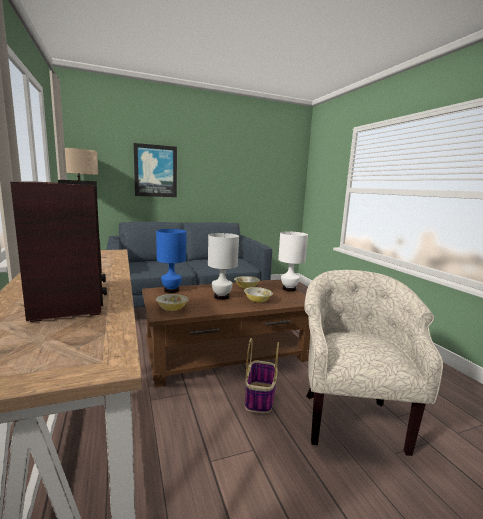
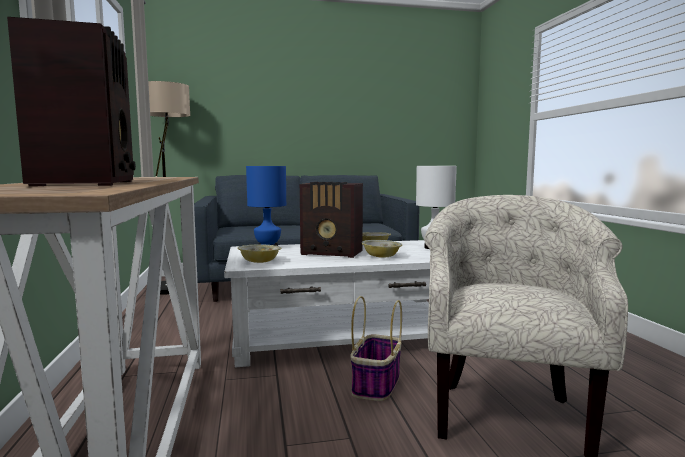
camera: 10 degrees right, 5 degrees down
picture [134,143,177,197] -> none
brown coffee table [142,280,310,387] -> white coffee table [224,240,430,367]
white table lamp [208,233,239,300] -> radio [300,182,363,258]

